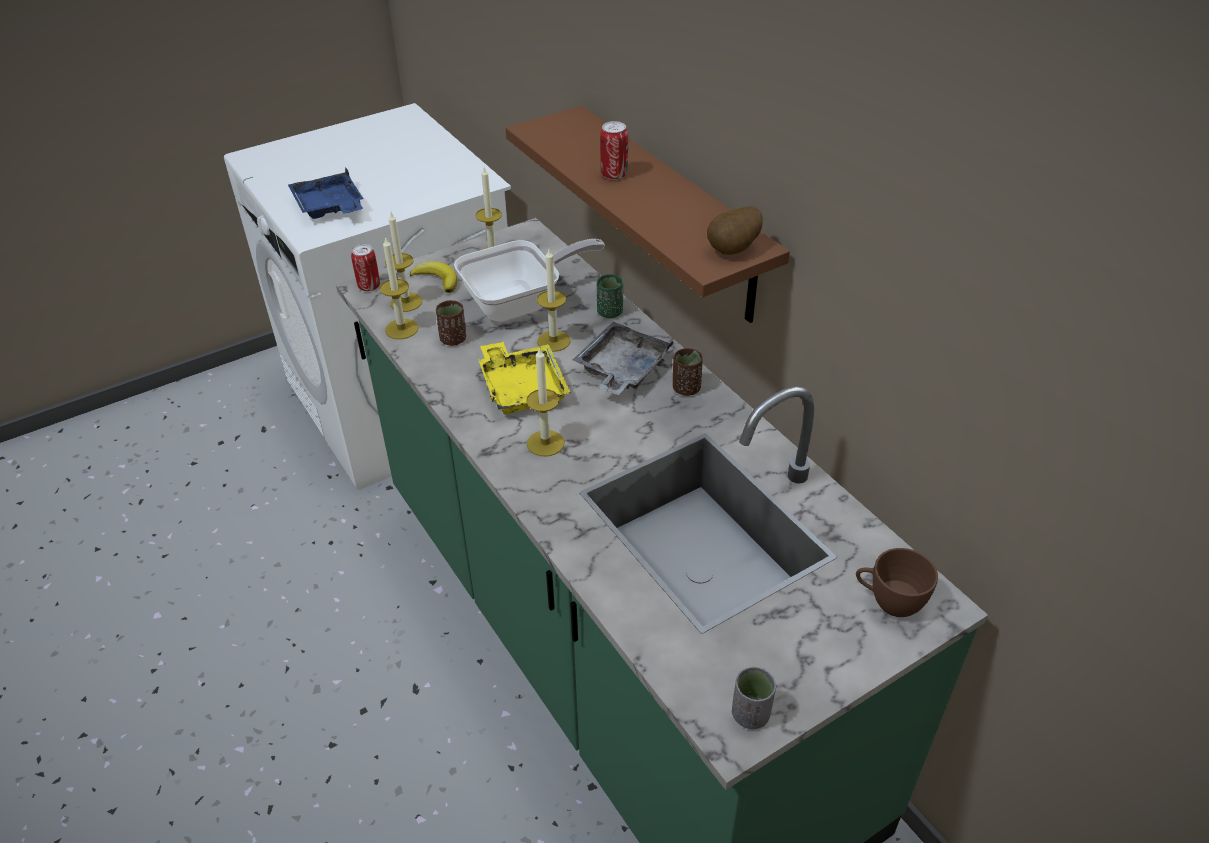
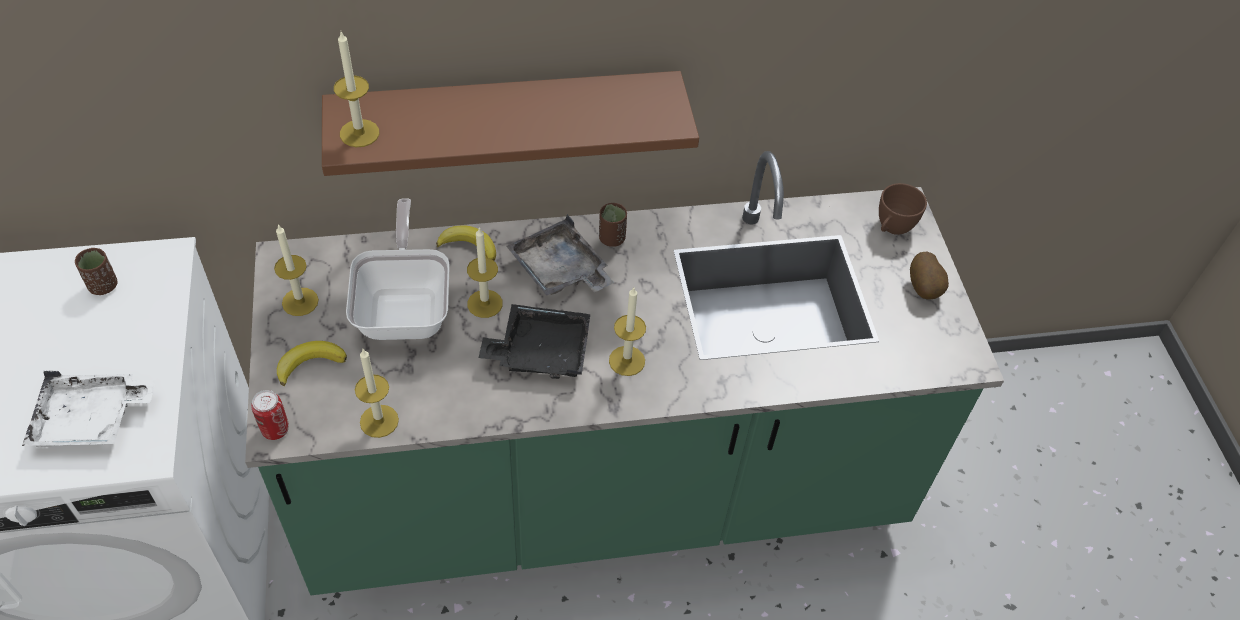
camera: 70 degrees left, 10 degrees up
blue tray [288,167,364,219] -> white tray [22,370,156,448]
candle [385,212,422,312] -> candle moved to [334,32,379,147]
brown cup [436,300,466,346] -> brown cup moved to [75,248,118,295]
yellow tray [478,342,570,415] -> black tray [479,304,591,379]
green cup [597,274,623,318] -> banana [436,225,496,261]
can [600,121,628,180] -> none
potato [707,206,763,255] -> potato moved to [910,252,949,300]
grey cup [732,667,776,729] -> none

